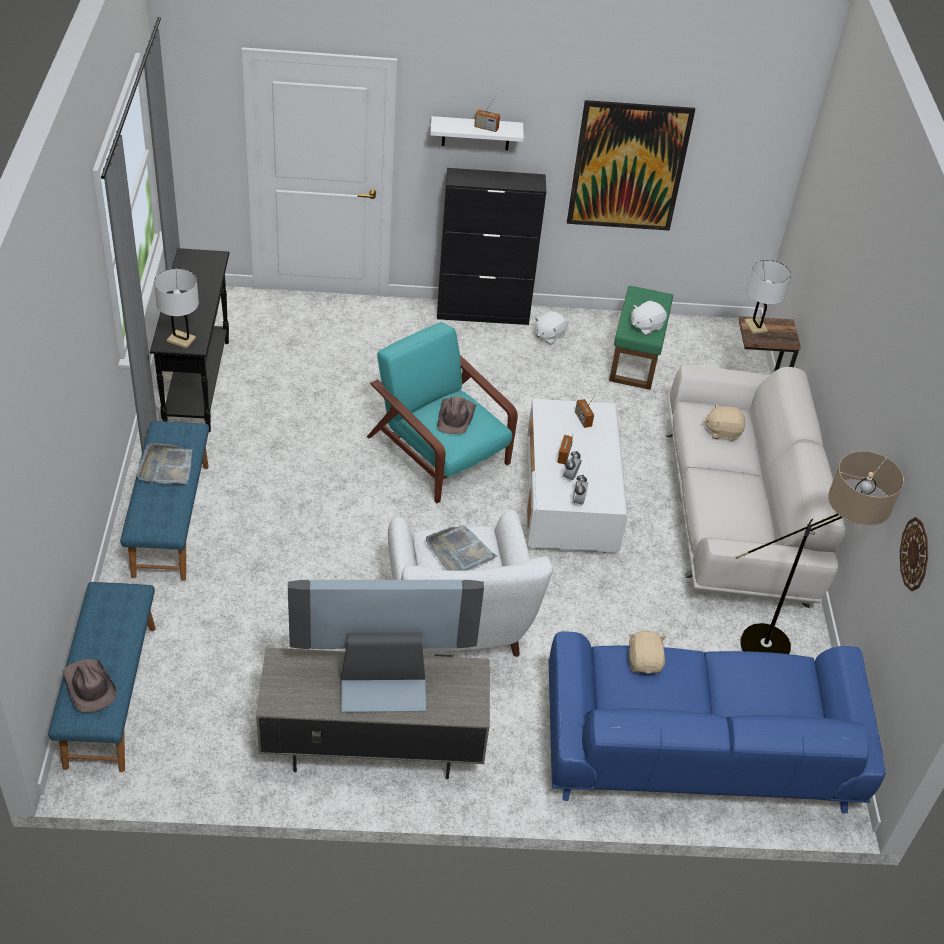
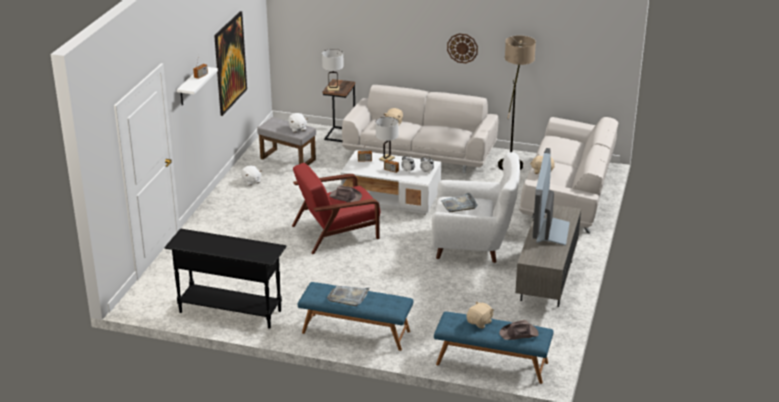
camera: 70 degrees left, 15 degrees down
white table lamp [154,268,199,349] -> white table lamp moved to [376,117,399,161]
turquoise armchair [367,322,518,503] -> red armchair [292,163,380,254]
black cabinet [437,168,546,325] -> none
blue sofa [548,631,886,814] -> white sofa [519,117,618,234]
green ottoman [609,286,673,390] -> grey ottoman [257,117,316,166]
wall clock [900,517,928,591] -> wall clock moved to [447,33,478,63]
none -> beige plush toy [467,301,494,329]

